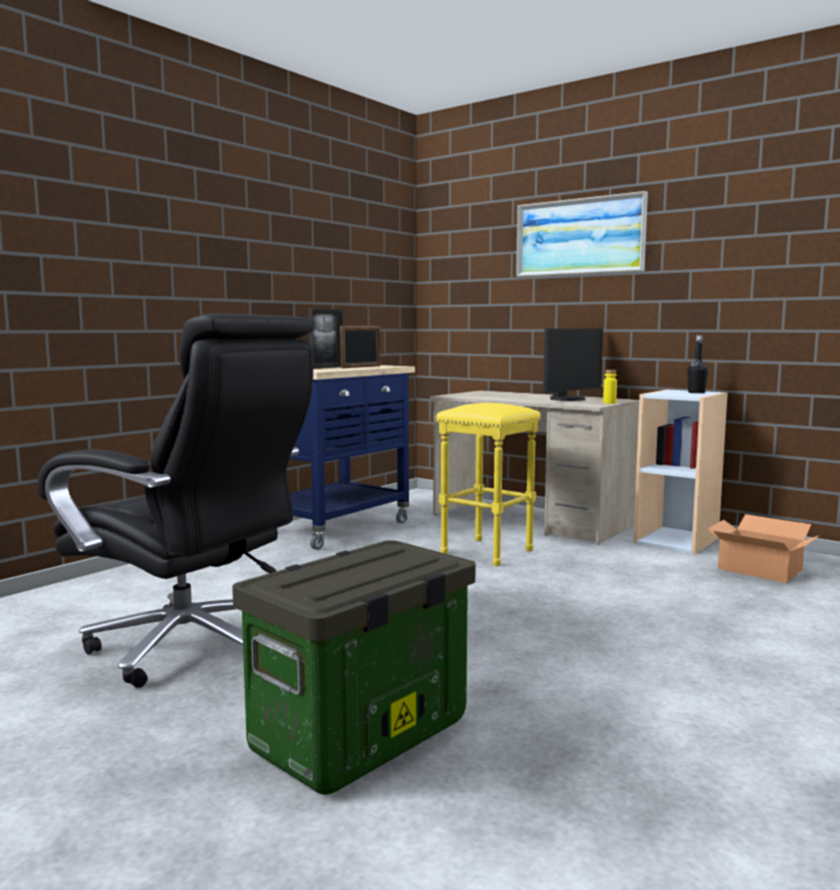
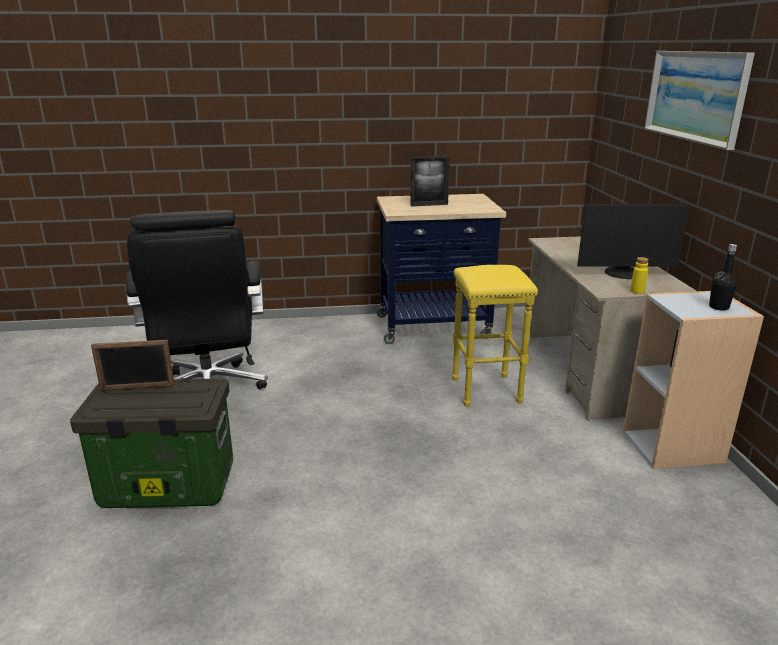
camera: 45 degrees right, 15 degrees up
picture frame [340,326,381,368] -> picture frame moved to [91,340,175,391]
cardboard box [707,514,820,583] -> none

